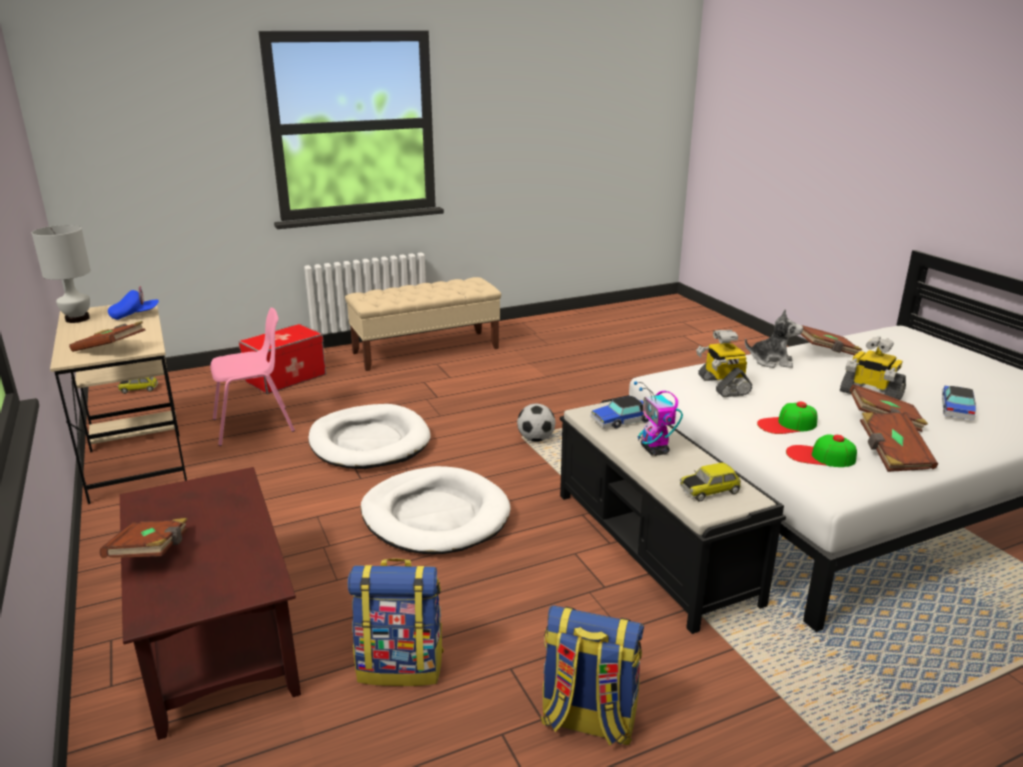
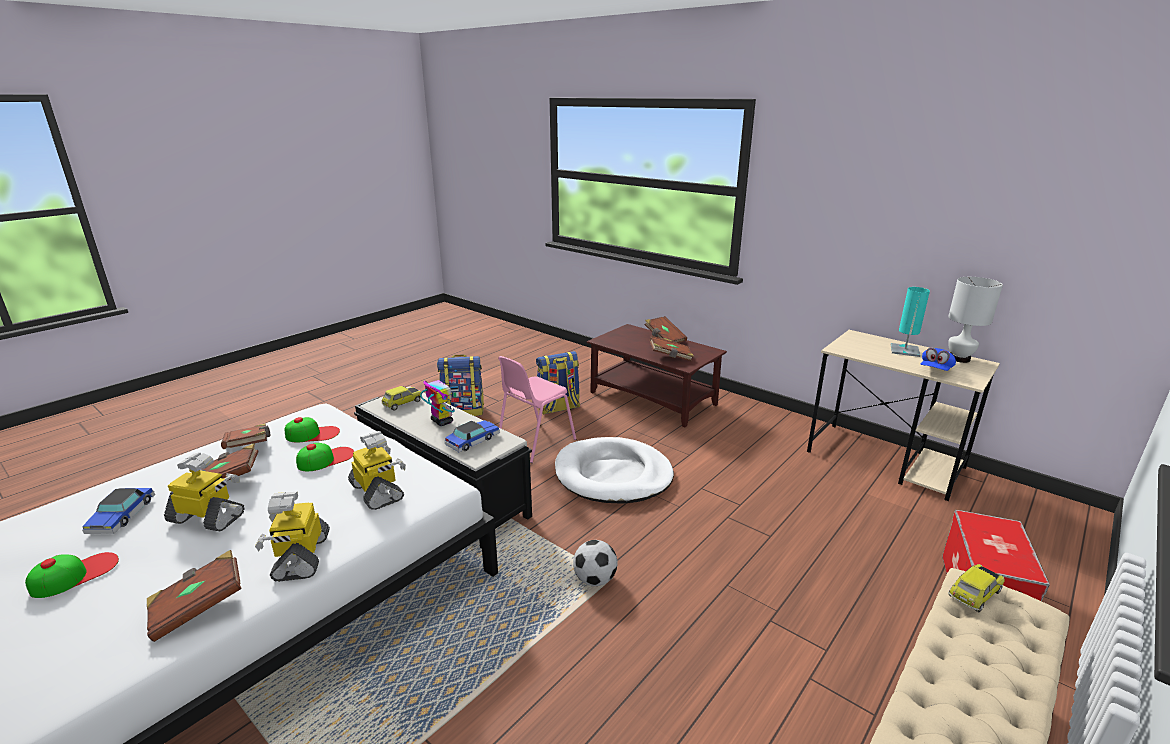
camera: 155 degrees right, 0 degrees up
brown book [69,321,146,352] -> brown book moved to [650,336,694,361]
toy car [118,377,158,394] -> toy car moved to [948,564,1005,612]
pink chair [210,308,295,446] -> pink chair moved to [498,356,576,463]
white dog bed [308,404,430,469] -> none
plush toy [745,309,803,368] -> toy robot [255,492,330,582]
none -> cap [25,552,119,598]
none -> turquoise table lamp [891,287,930,357]

